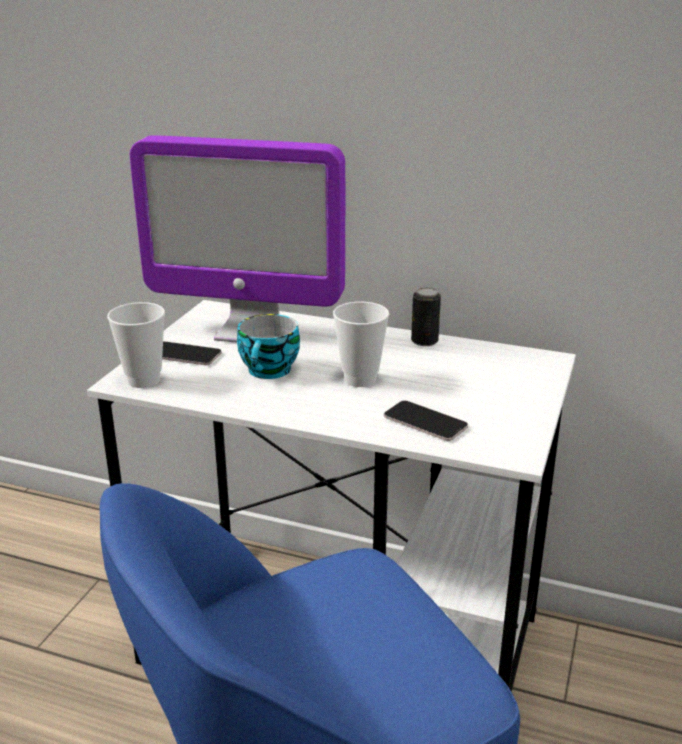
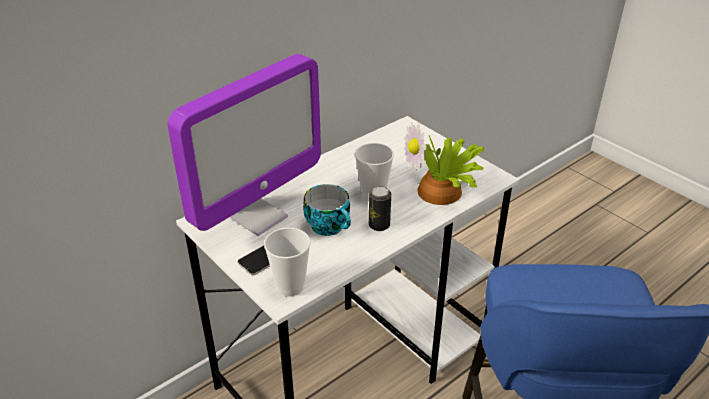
camera: 60 degrees left, 10 degrees up
phone [384,400,468,441] -> potted plant [404,122,484,205]
can [411,288,441,346] -> can moved to [369,186,391,231]

